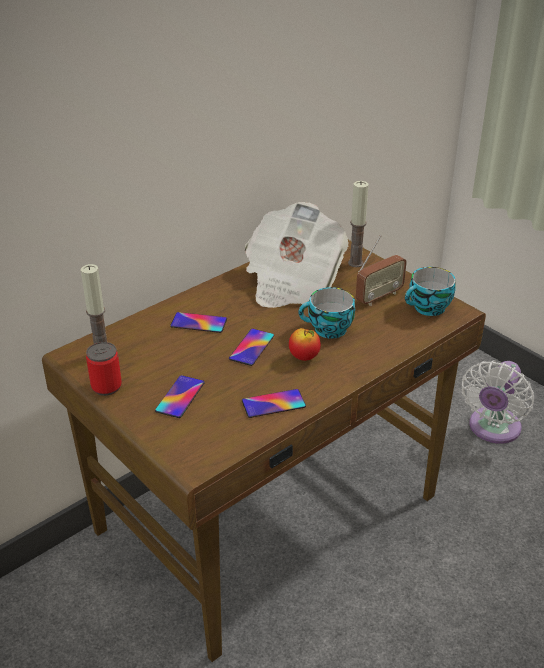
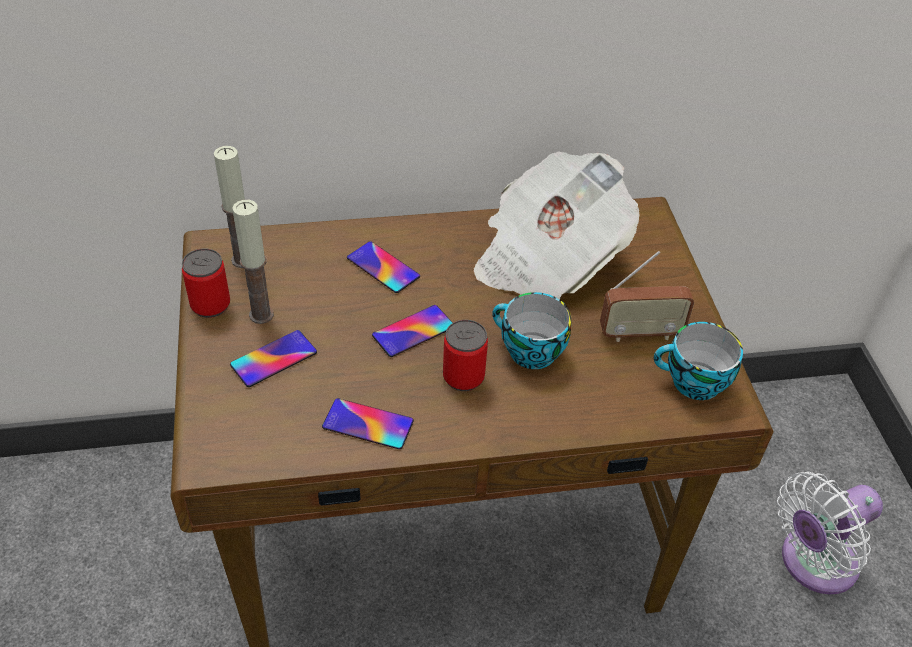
camera: 30 degrees right, 10 degrees up
apple [289,328,321,361] -> can [443,320,488,391]
candle [348,181,368,267] -> candle moved to [232,200,274,324]

